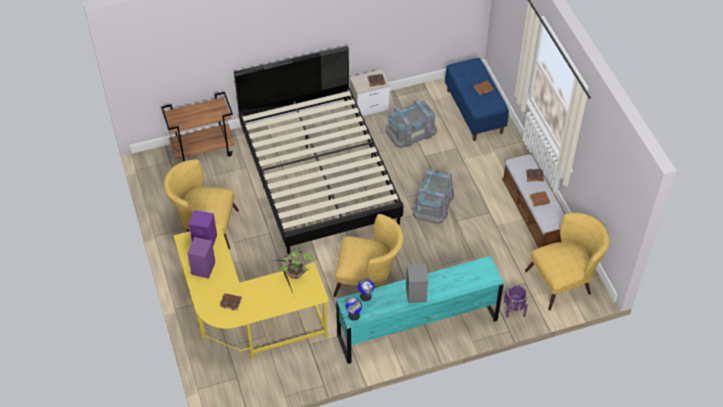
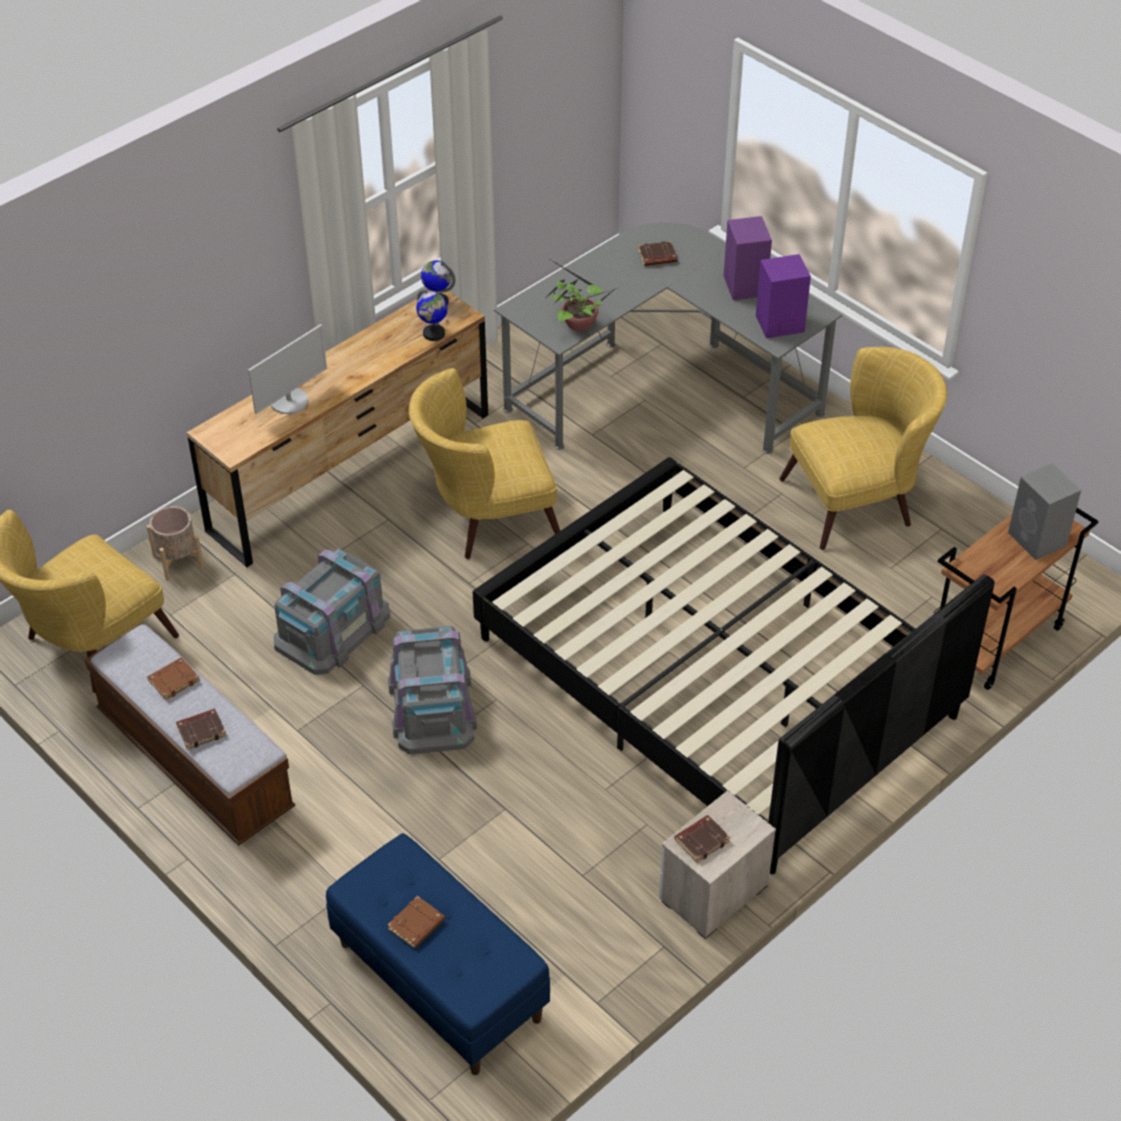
camera: 155 degrees right, 5 degrees down
yellow desk [173,224,330,359] -> grey desk [494,222,842,454]
turquoise dresser [336,256,504,364] -> brown dresser [187,291,488,568]
grey storage box [386,99,437,148] -> grey storage box moved to [274,548,390,675]
grey speaker [406,264,428,303] -> grey speaker moved to [1008,463,1081,560]
purple planter [504,285,528,318] -> beige planter [147,506,204,581]
none -> monitor [248,324,327,414]

